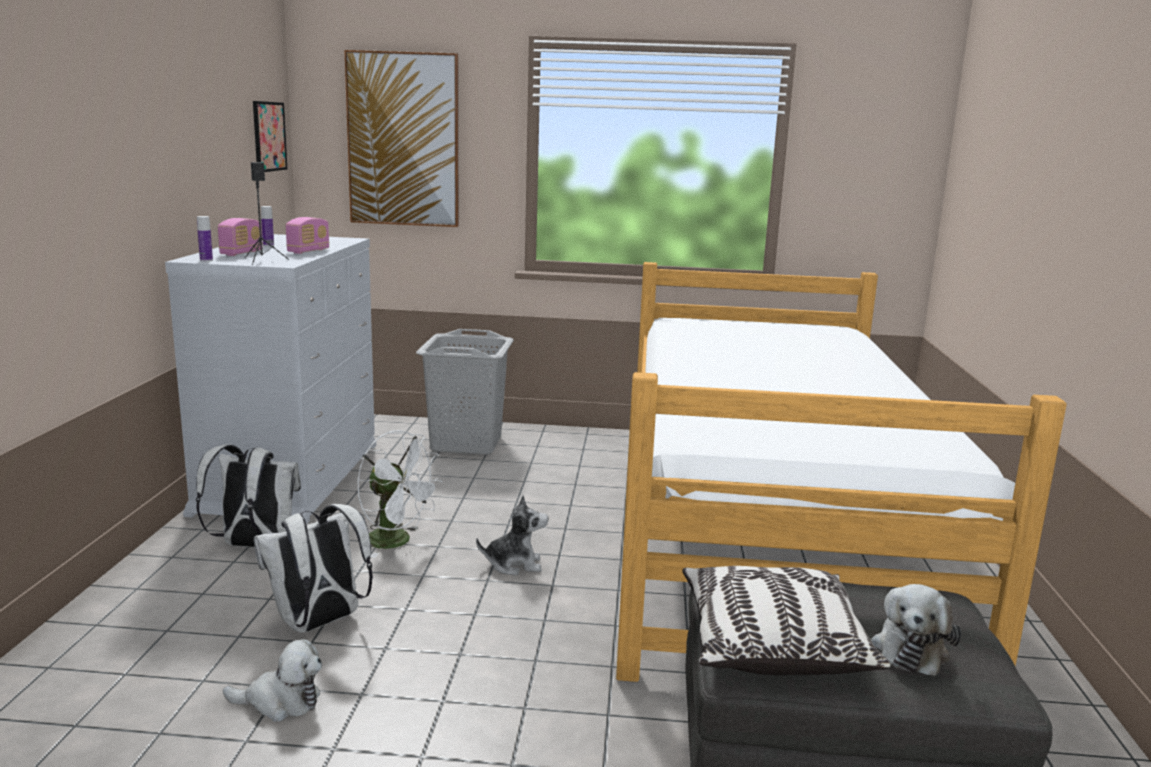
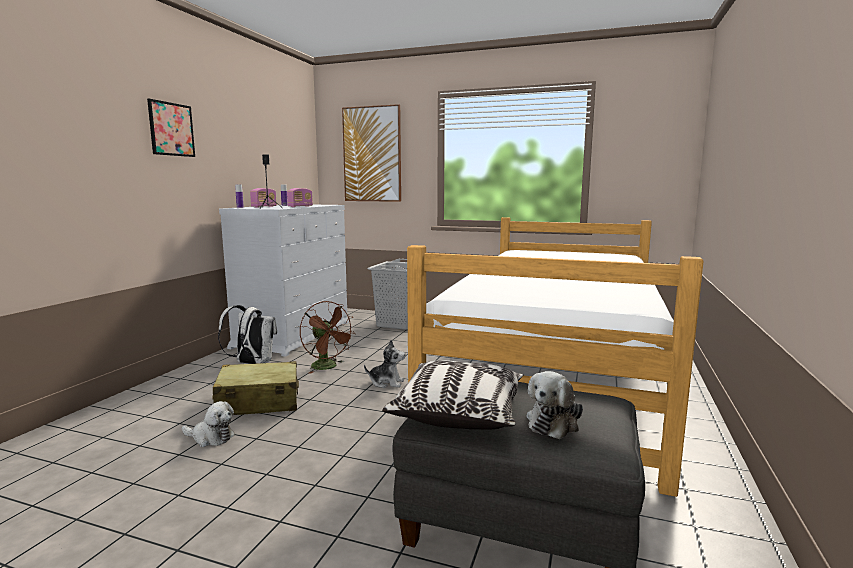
camera: 15 degrees right, 5 degrees down
picture [253,101,287,172] -> picture moved to [147,99,195,157]
white backpack [254,504,373,633] -> beige suitcase [212,361,299,415]
white fan [357,430,443,558] -> brown fan [300,301,355,374]

